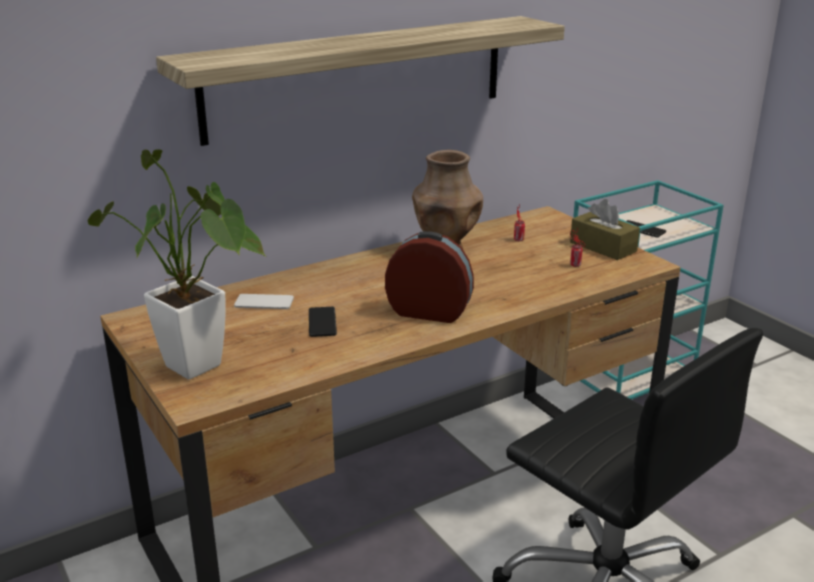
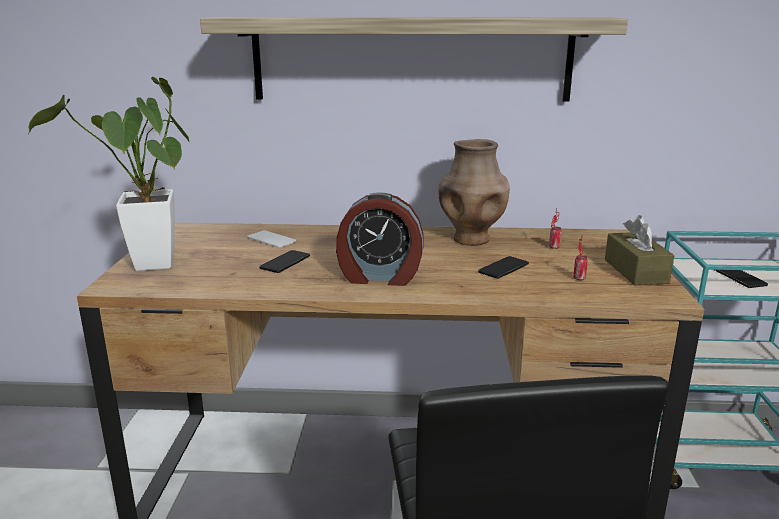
camera: 35 degrees right, 5 degrees down
alarm clock [385,231,474,323] -> alarm clock turned 135 degrees clockwise [336,192,424,286]
none -> phone [478,256,529,279]

